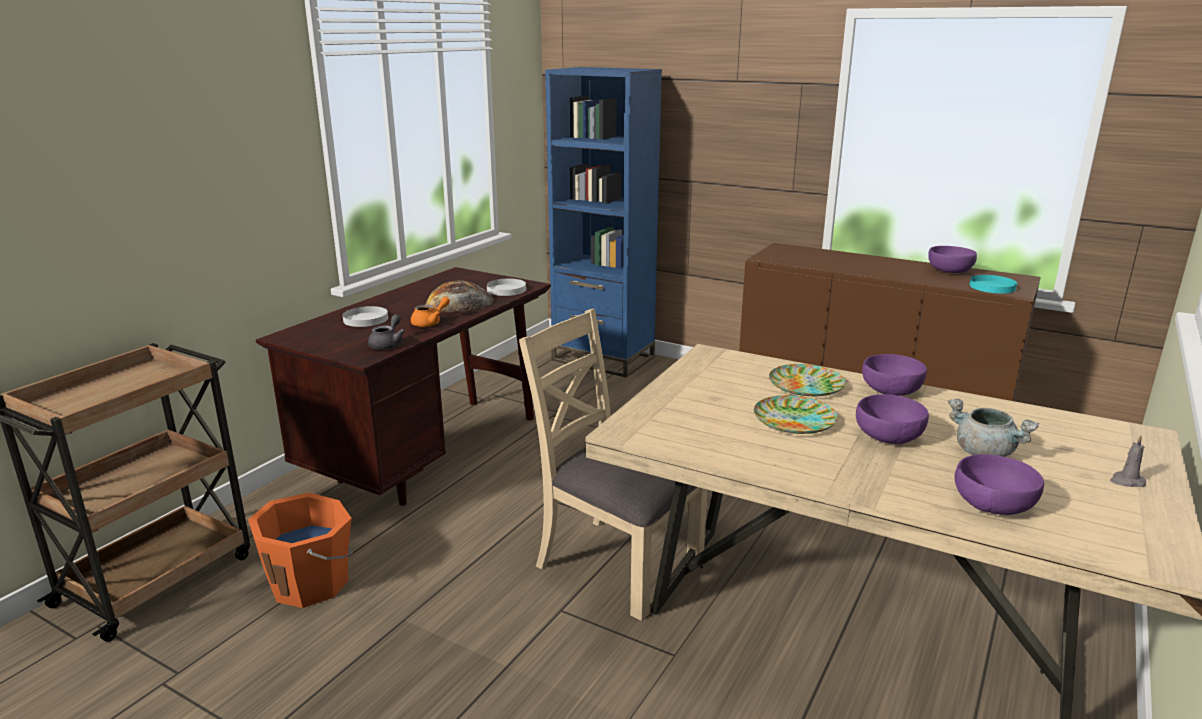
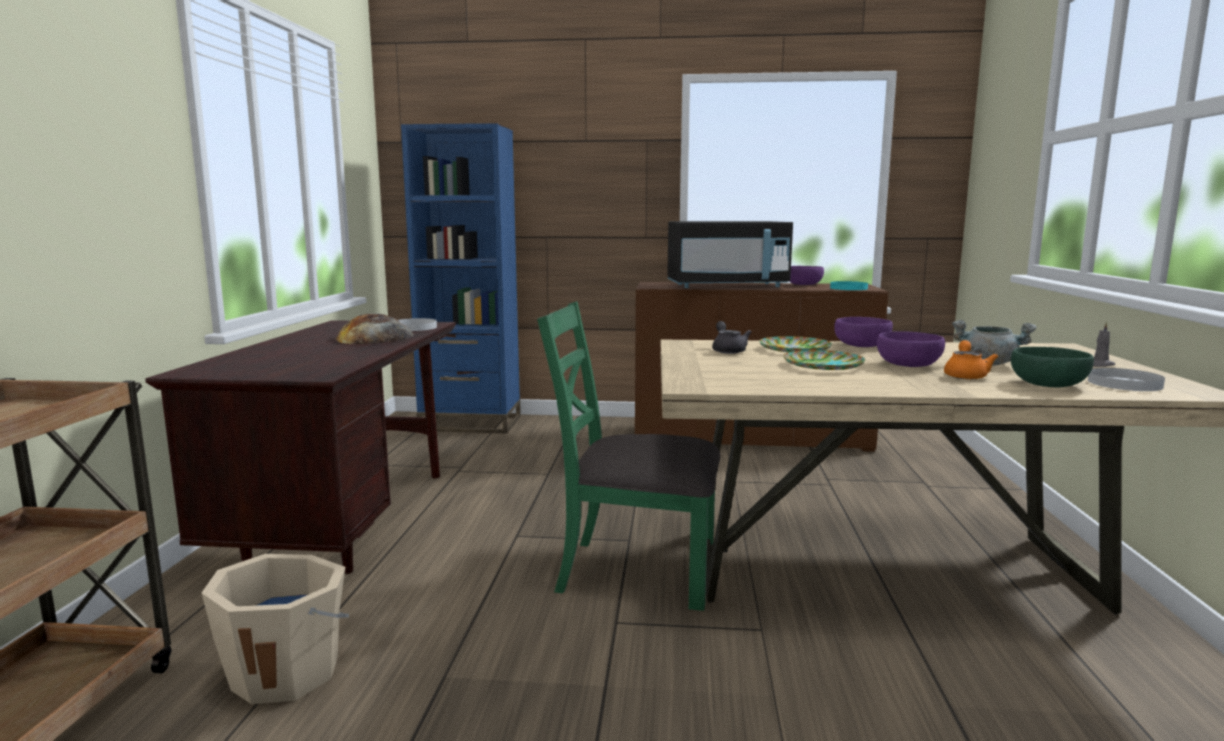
camera: 25 degrees left, 10 degrees down
orange bucket [248,493,353,608] -> beige bucket [202,554,349,704]
white plate [343,306,388,327] -> white plate moved to [1088,368,1165,391]
grey teapot [368,314,405,350] -> grey teapot moved to [712,321,751,354]
orange teapot [411,297,450,327] -> orange teapot moved to [944,340,998,380]
beige chair [519,309,708,621] -> green chair [537,301,721,611]
purple bowl [955,454,1044,515] -> green bowl [1011,347,1094,387]
none -> black microwave [667,221,793,288]

